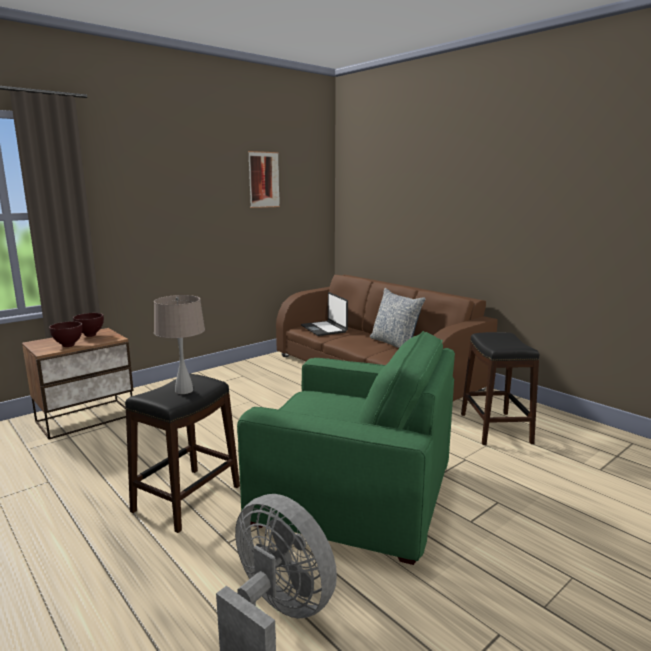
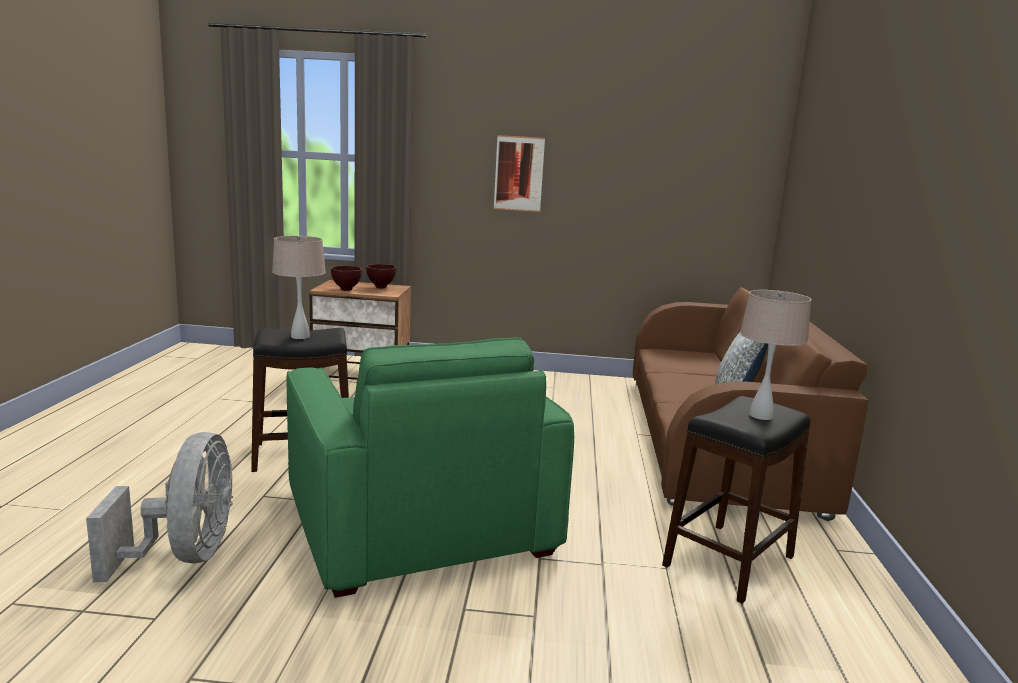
camera: 45 degrees right, 0 degrees up
picture [248,151,280,208] -> picture moved to [494,135,545,212]
laptop [301,292,348,336] -> none
none -> beige table lamp [740,290,811,420]

